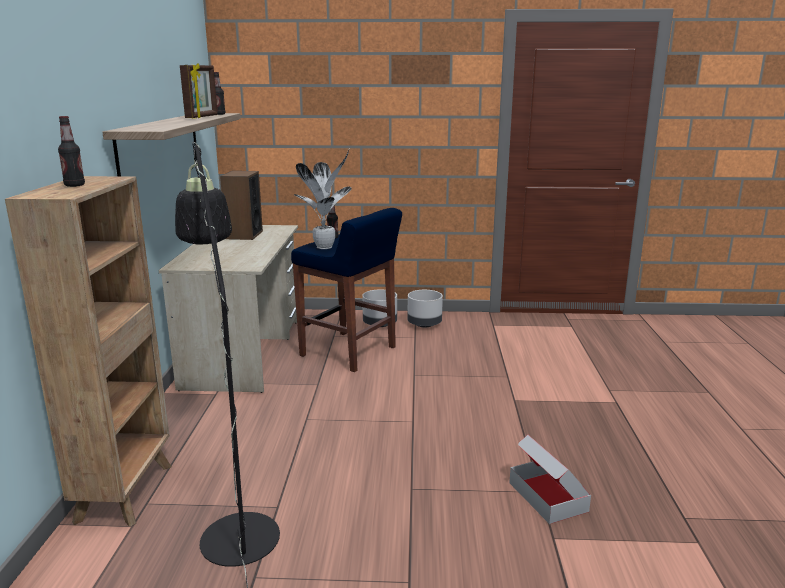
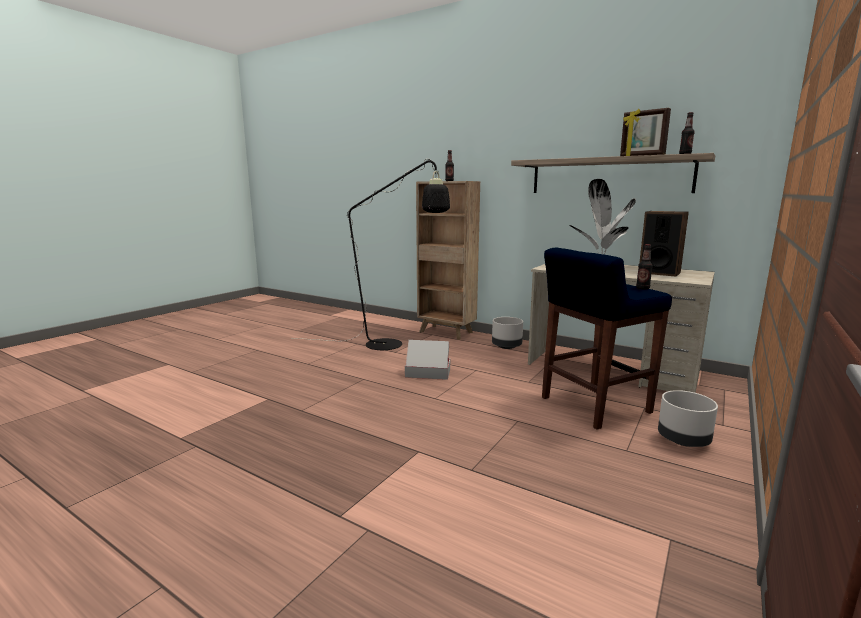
camera: 120 degrees right, 5 degrees down
grey planter [408,290,443,327] -> grey planter moved to [492,317,523,349]
cardboard box [510,435,591,524] -> cardboard box moved to [405,340,450,380]

